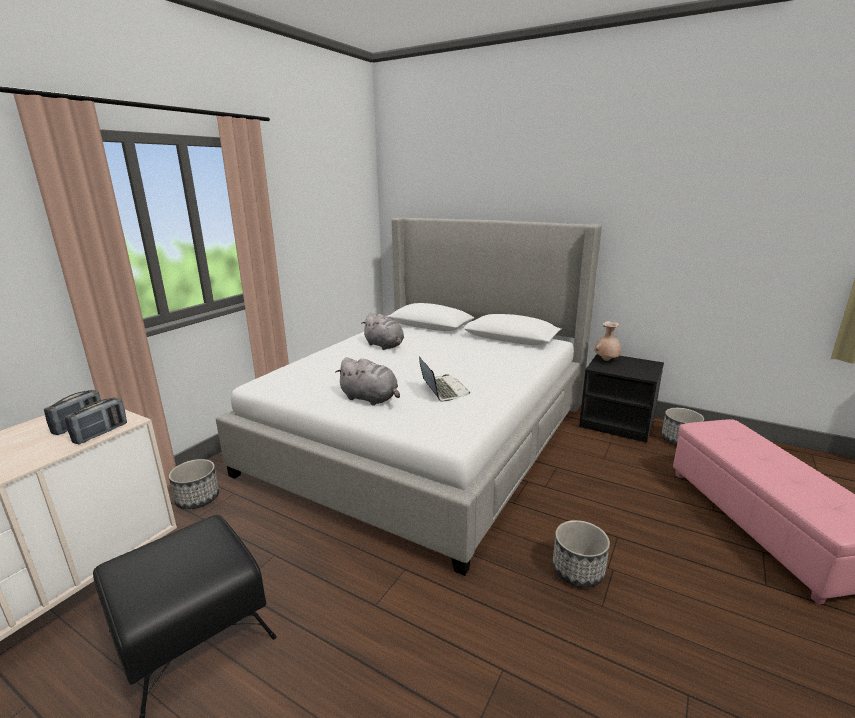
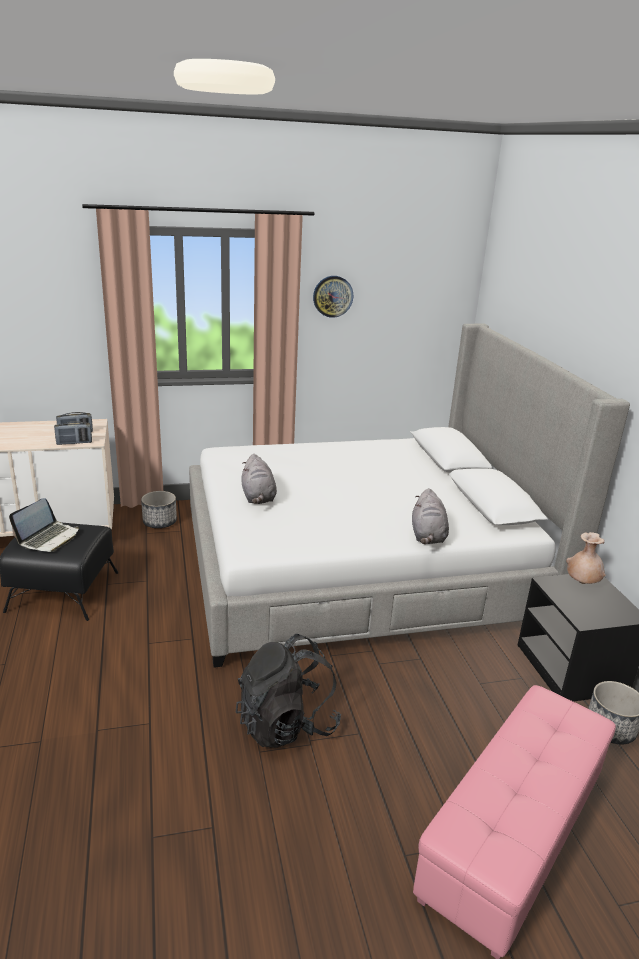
camera: 45 degrees right, 5 degrees up
grey plush toy [361,313,404,350] -> grey plush toy moved to [412,488,449,544]
laptop [419,357,470,401] -> laptop moved to [9,498,79,552]
planter [553,520,610,587] -> black backpack [236,634,341,748]
none -> wall clock [313,276,353,318]

